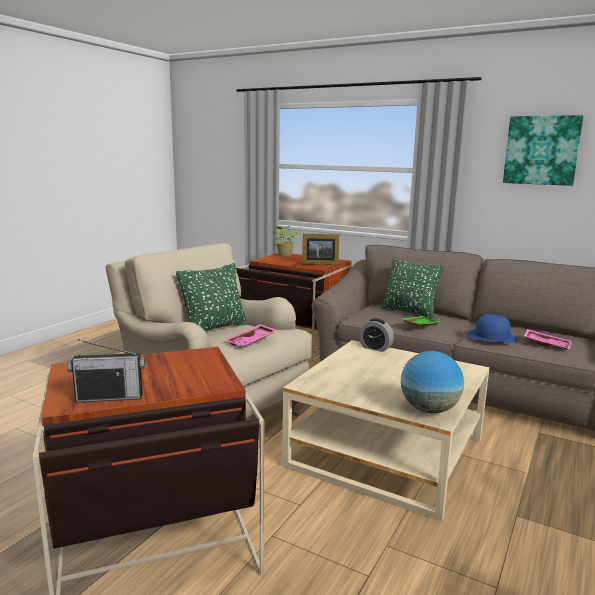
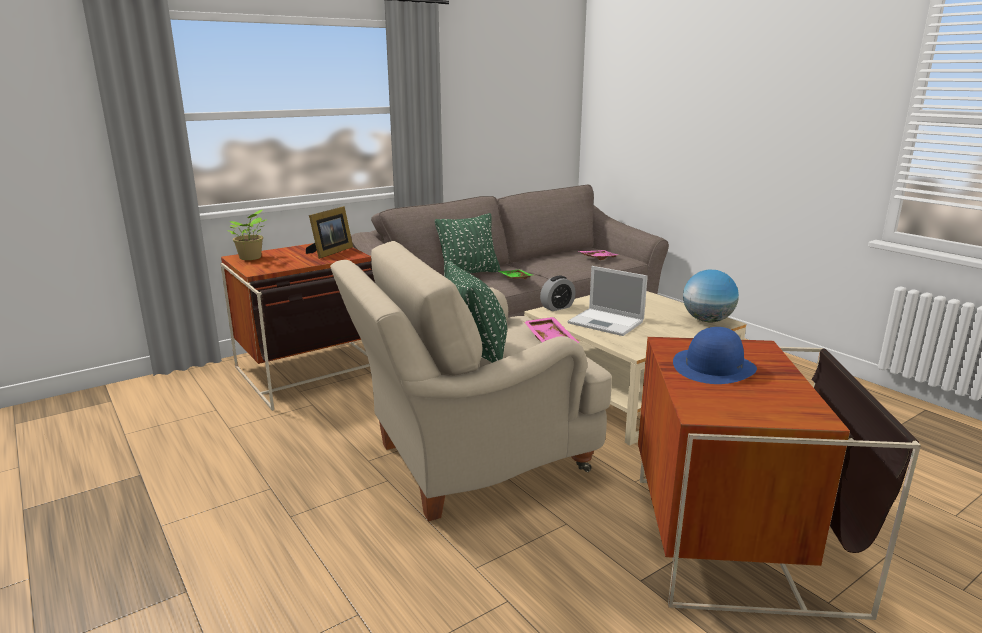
camera: 65 degrees left, 5 degrees up
radio [67,339,145,403] -> none
blue hat [467,314,518,343] -> blue hat moved to [673,327,757,384]
picture [503,115,584,186] -> none
none -> laptop [568,266,648,336]

